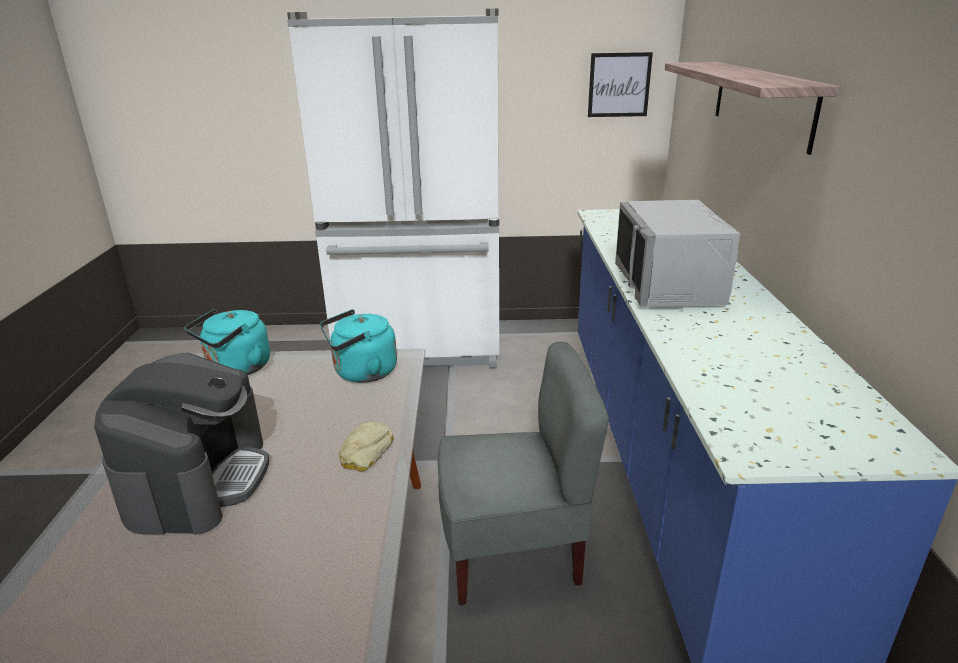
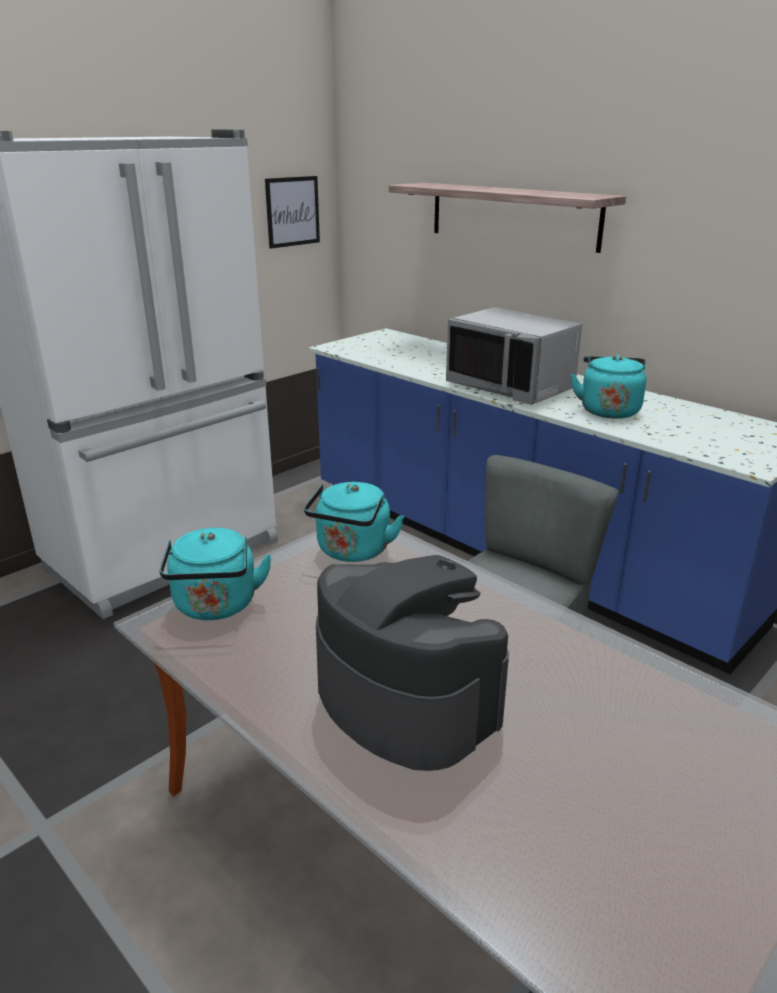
camera: 45 degrees left, 0 degrees up
bread [339,421,394,472] -> none
none -> turquoise kettle [571,355,647,419]

